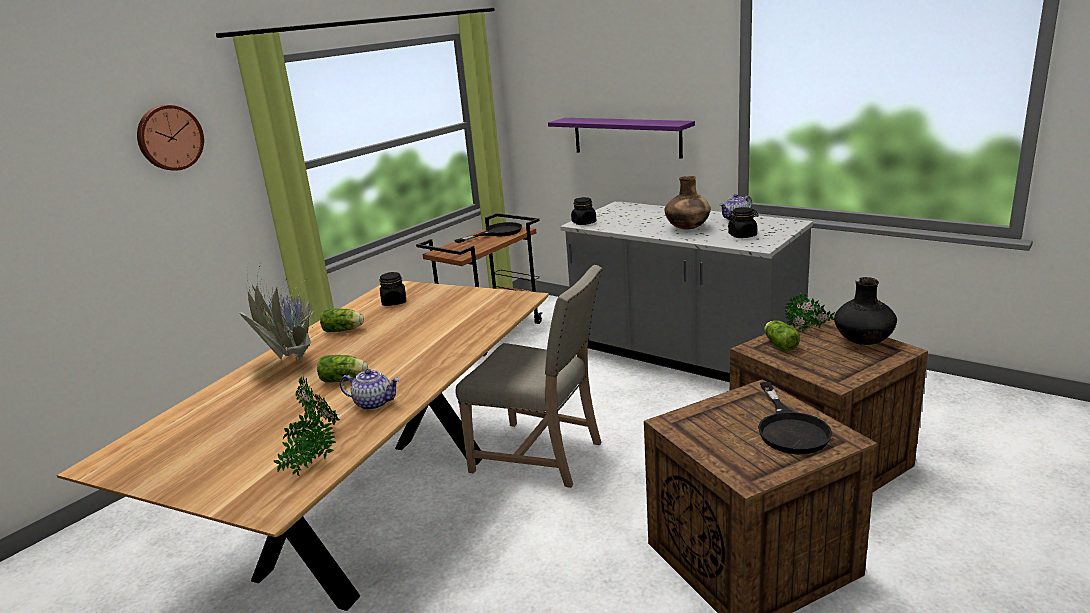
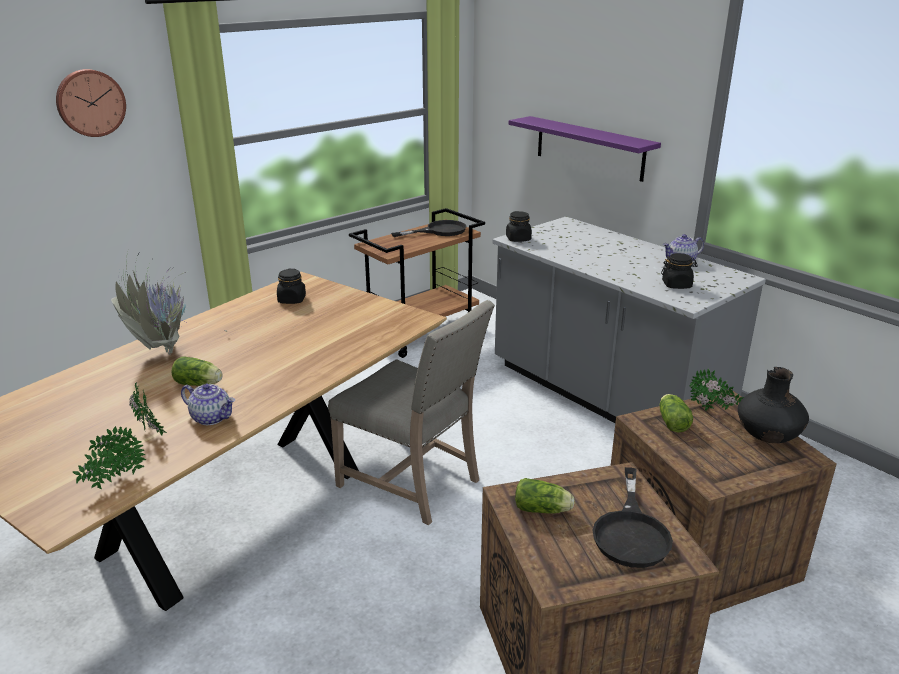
camera: 10 degrees right, 5 degrees up
lettuce [320,308,364,332] -> lettuce moved to [515,478,575,514]
brown vase [665,176,711,230] -> none

